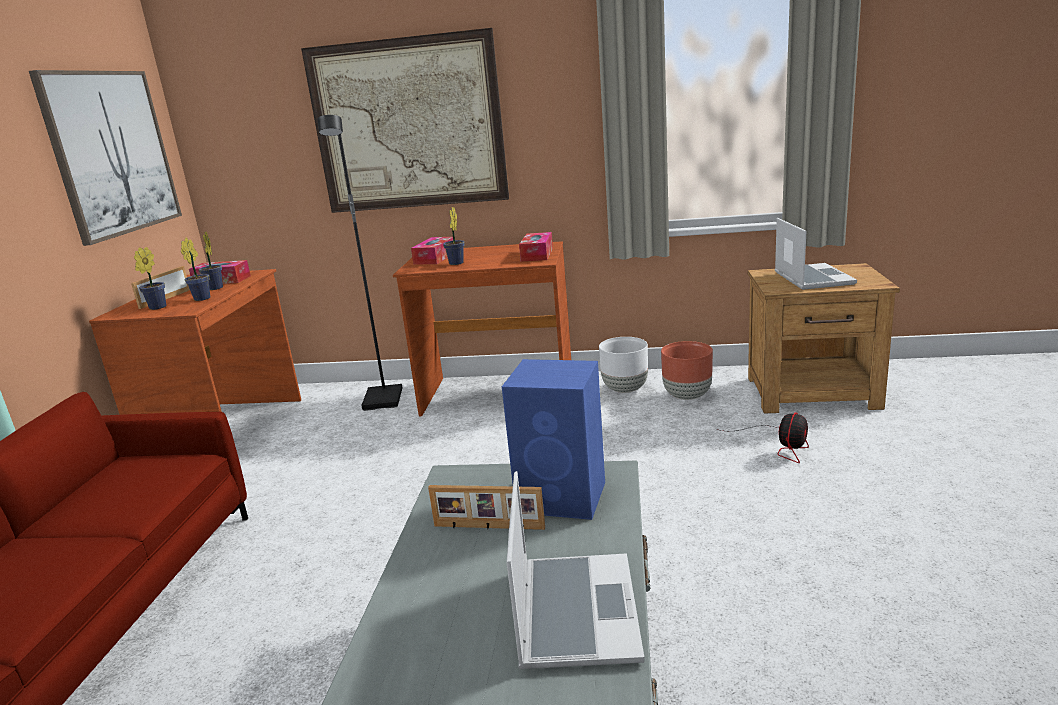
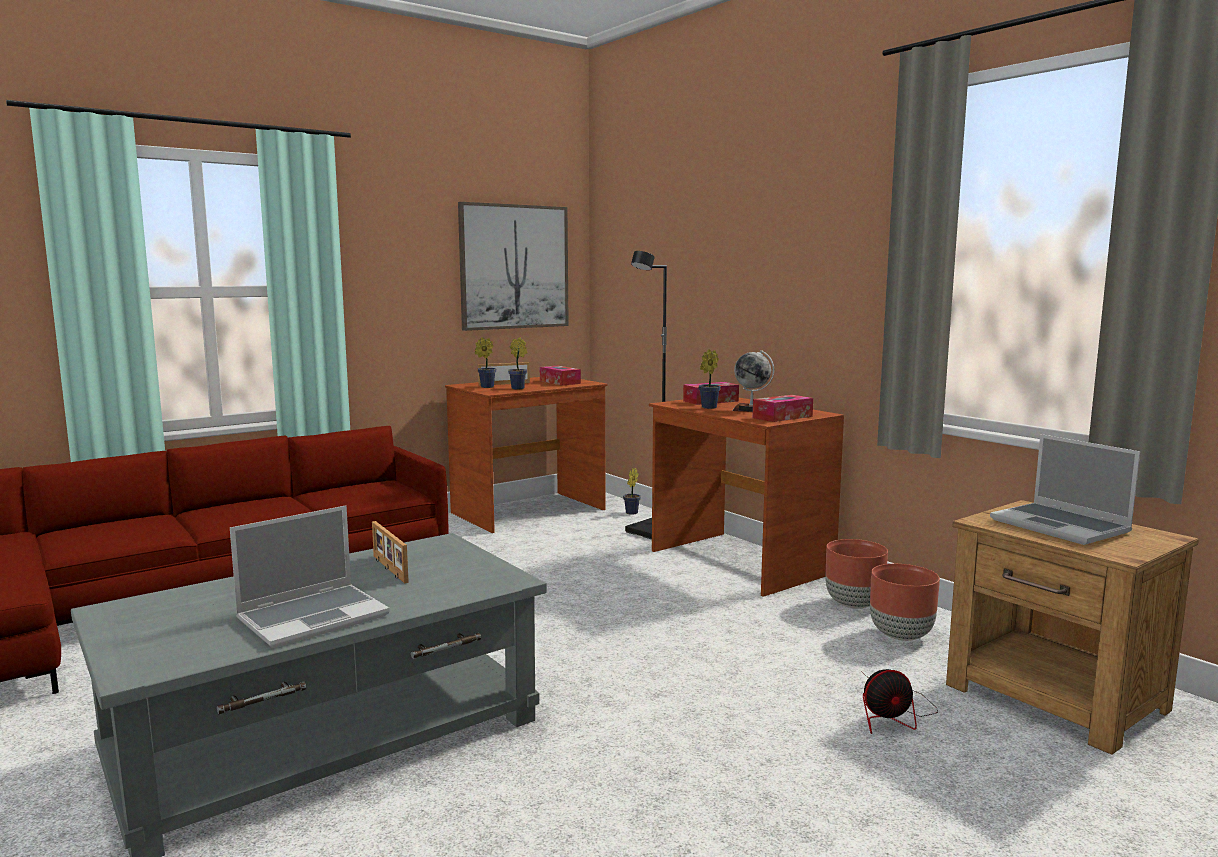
camera: 45 degrees right, 10 degrees down
potted plant [199,232,223,290] -> potted plant moved to [623,468,641,515]
picture [301,28,509,213] -> none
blue speaker [502,359,605,520] -> none
white planter [599,337,648,393] -> brown planter [826,539,888,609]
laptop [775,218,857,290] -> laptop turned 105 degrees clockwise [990,434,1140,545]
none -> globe [733,350,774,412]

